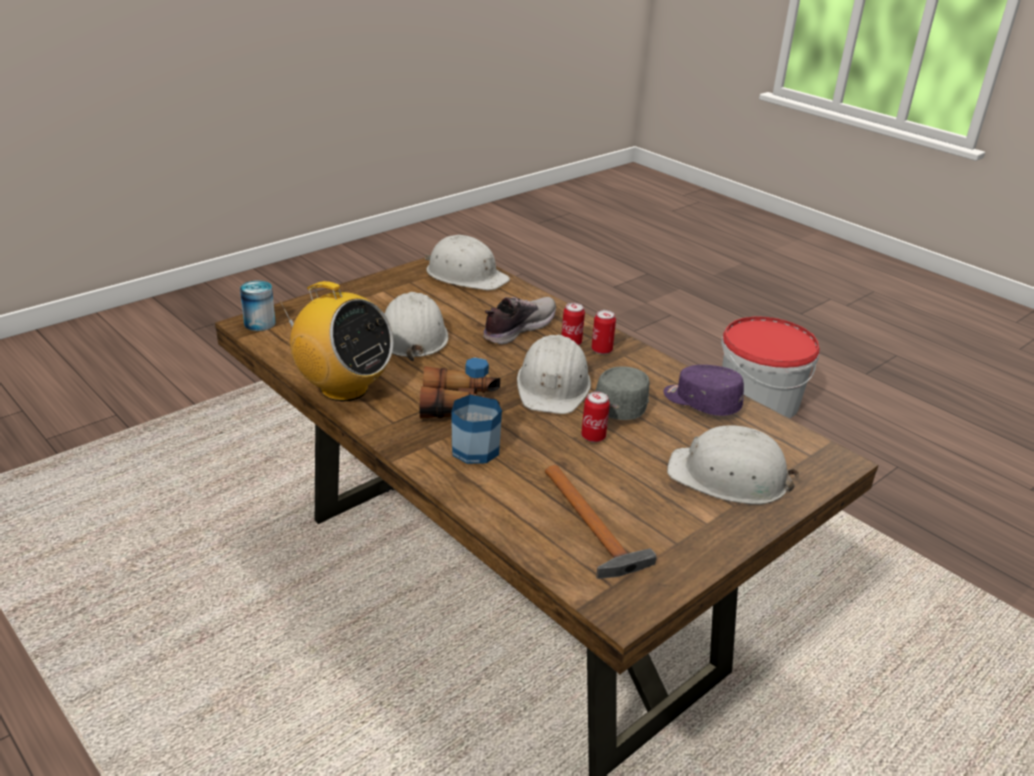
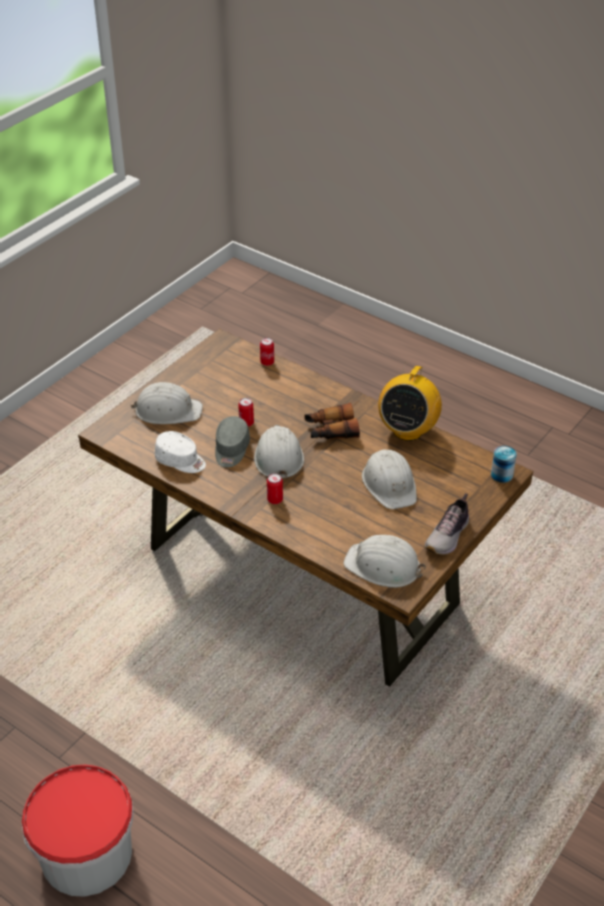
camera: 170 degrees right, 10 degrees up
radio [280,281,393,401] -> radio turned 90 degrees counterclockwise [378,362,442,441]
bottle [451,357,502,464] -> none
shoe [483,297,556,345] -> shoe moved to [424,493,469,555]
hammer [545,465,657,579] -> none
can [592,310,616,354] -> can moved to [260,338,274,366]
purple cap [664,365,744,416] -> white cap [155,431,206,473]

